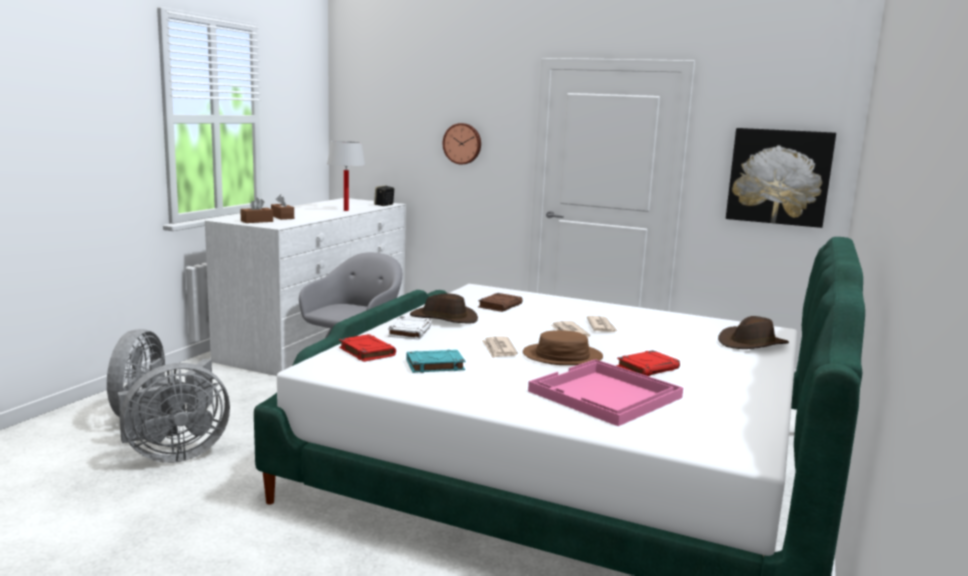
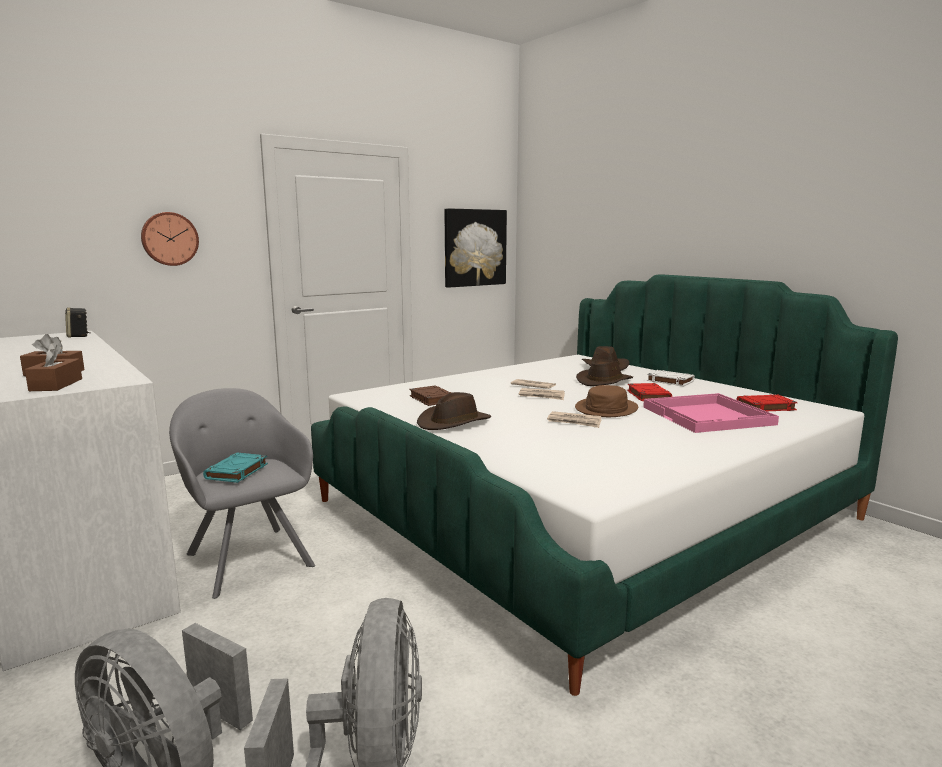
camera: 60 degrees left, 0 degrees up
white table lamp [327,141,365,211] -> none
red book [339,334,396,362] -> red book moved to [736,394,798,411]
white book [388,316,432,340] -> white book moved to [647,370,695,386]
turquoise book [406,350,465,373] -> turquoise book moved to [203,453,268,483]
none -> brown hat [576,359,633,386]

